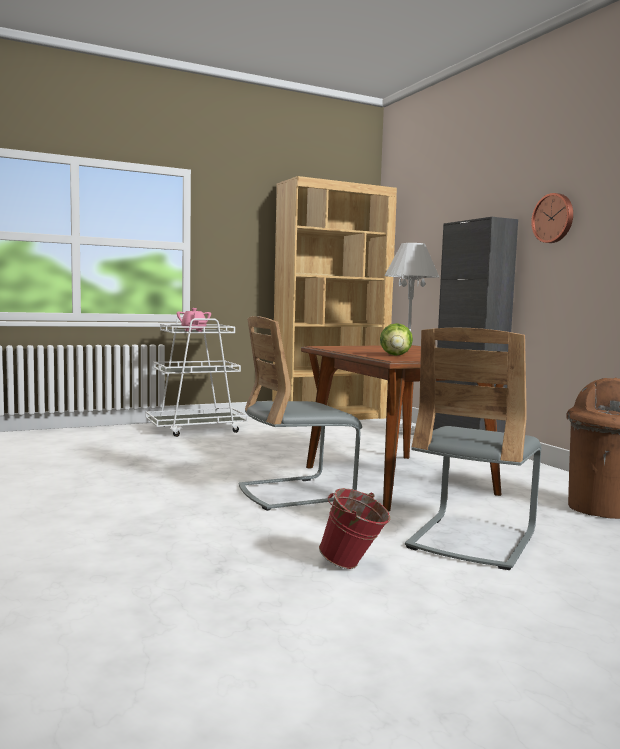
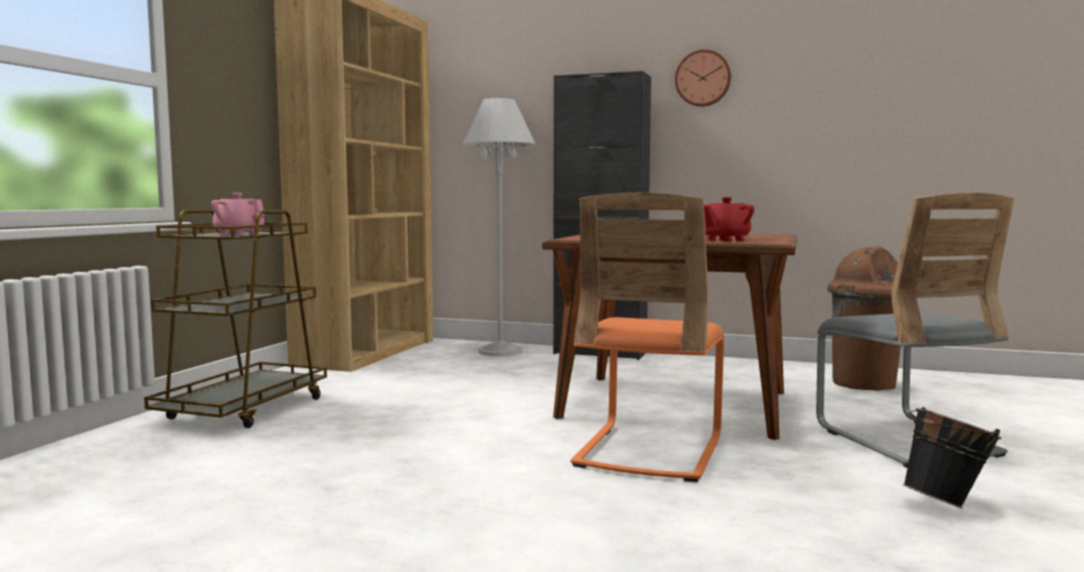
camera: 45 degrees left, 0 degrees up
white cart [146,316,248,437] -> brown cart [144,209,327,428]
grey chair [239,316,362,511] -> orange chair [571,193,724,482]
red bucket [319,488,391,569] -> black bucket [903,407,1002,509]
lettuce [380,323,413,356] -> red teapot [704,197,754,242]

